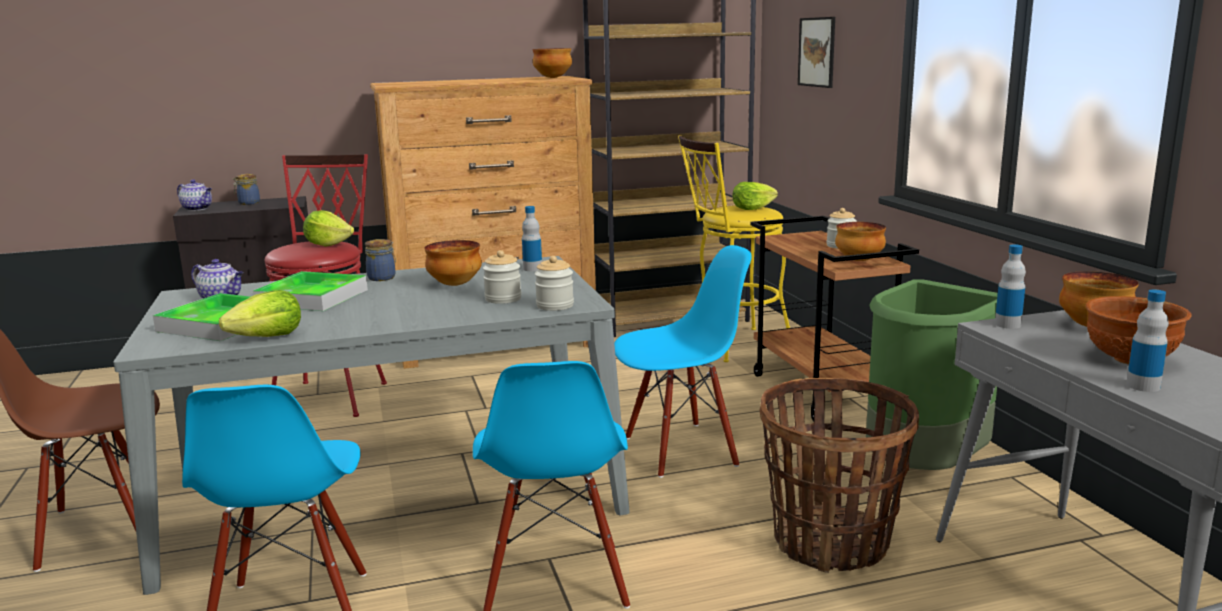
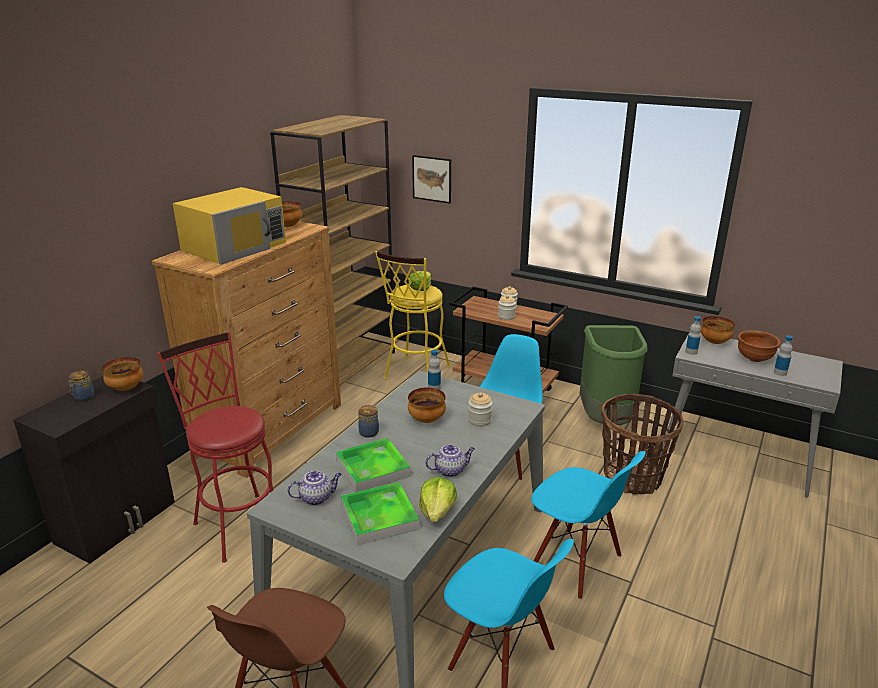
camera: 45 degrees left, 10 degrees up
teapot [177,179,212,211] -> teapot moved to [425,445,475,477]
lettuce [303,210,354,247] -> none
jar [535,256,574,311] -> jar moved to [498,295,516,320]
bowl [835,222,886,261] -> bowl moved to [102,357,143,391]
none -> yellow microwave [173,187,286,265]

